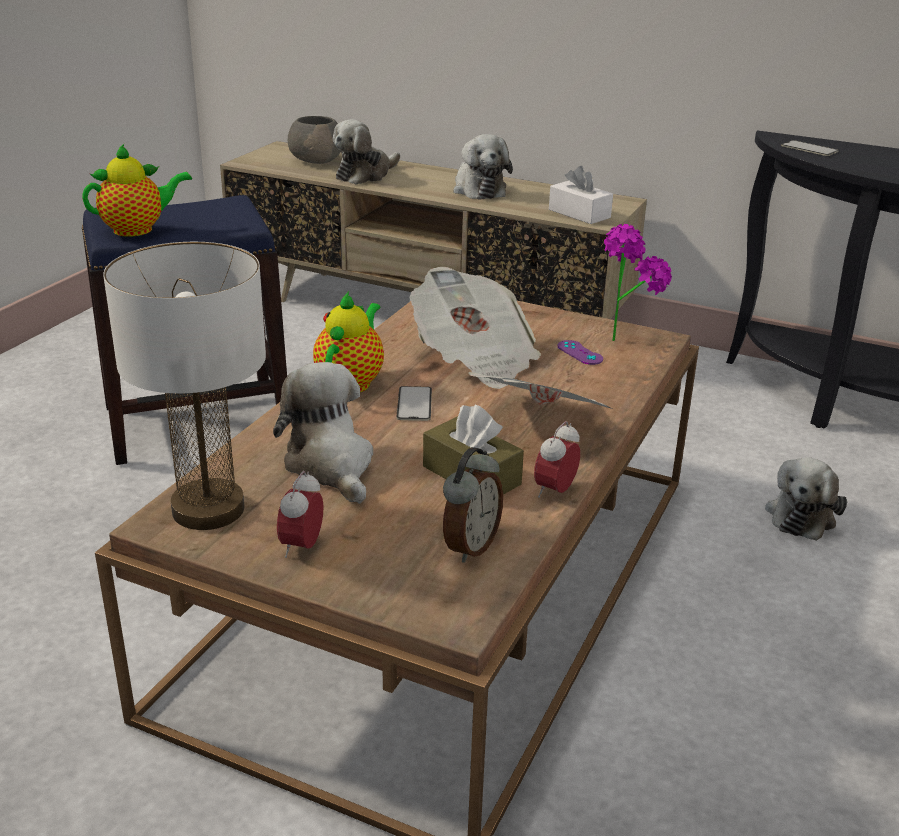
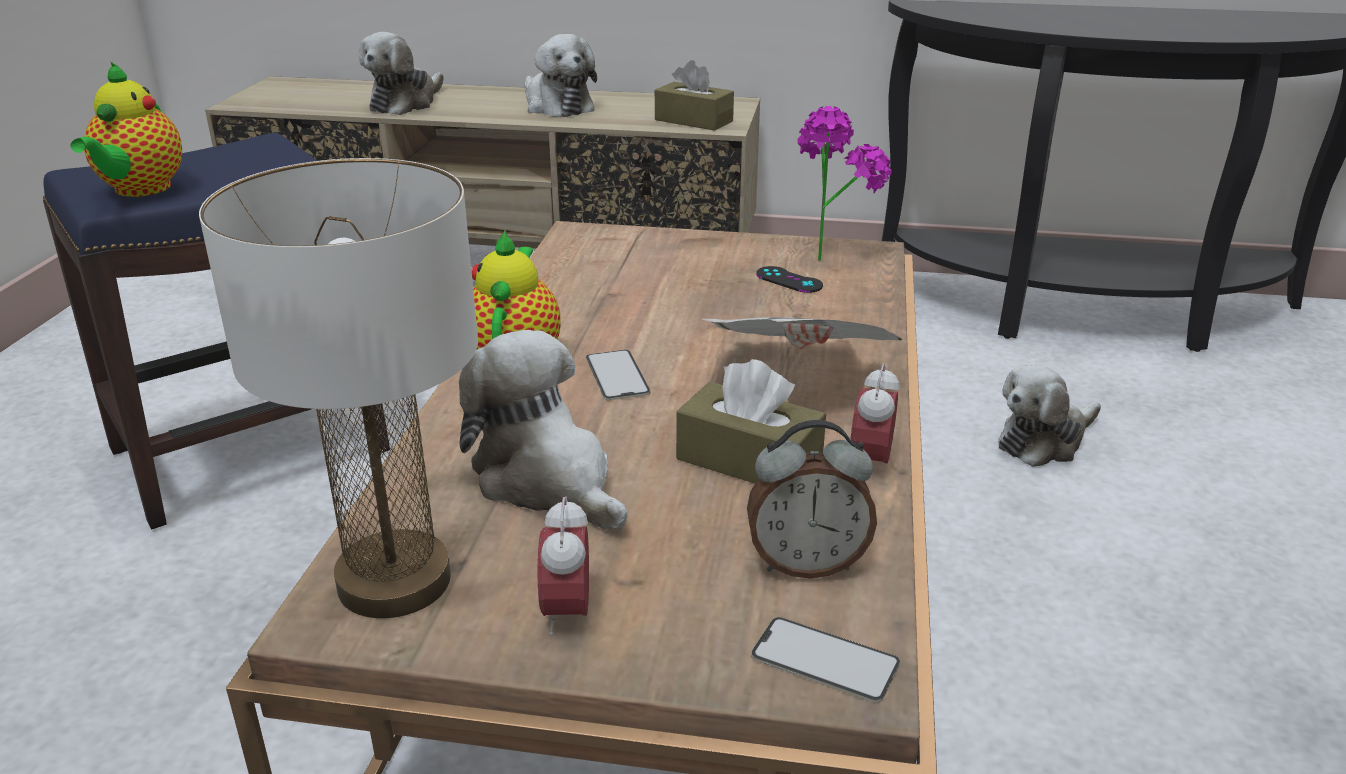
camera: 15 degrees left, 0 degrees up
teapot [82,144,192,237] -> teapot turned 135 degrees clockwise [70,62,182,197]
grey bowl [288,116,341,164] -> none
newspaper [410,267,541,389] -> none
alarm clock [443,447,503,563] -> alarm clock turned 75 degrees clockwise [747,420,877,579]
white tissue box [549,166,613,224] -> brown tissue box [655,60,734,131]
purple game controller [558,340,603,365] -> black game controller [756,266,823,293]
plush toy [765,457,847,541] -> plush toy turned 45 degrees clockwise [998,365,1101,467]
phone [781,140,839,156] -> phone moved to [751,617,900,703]

